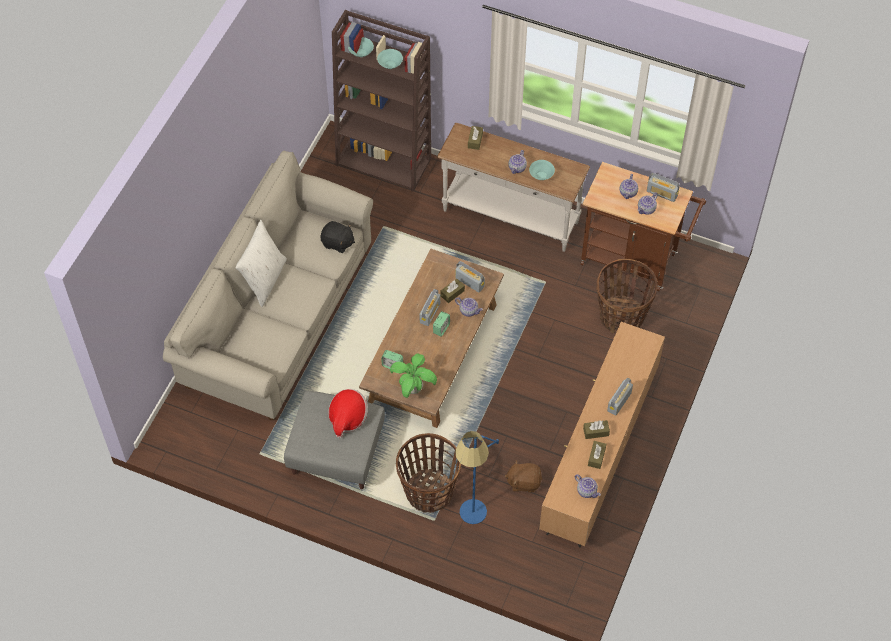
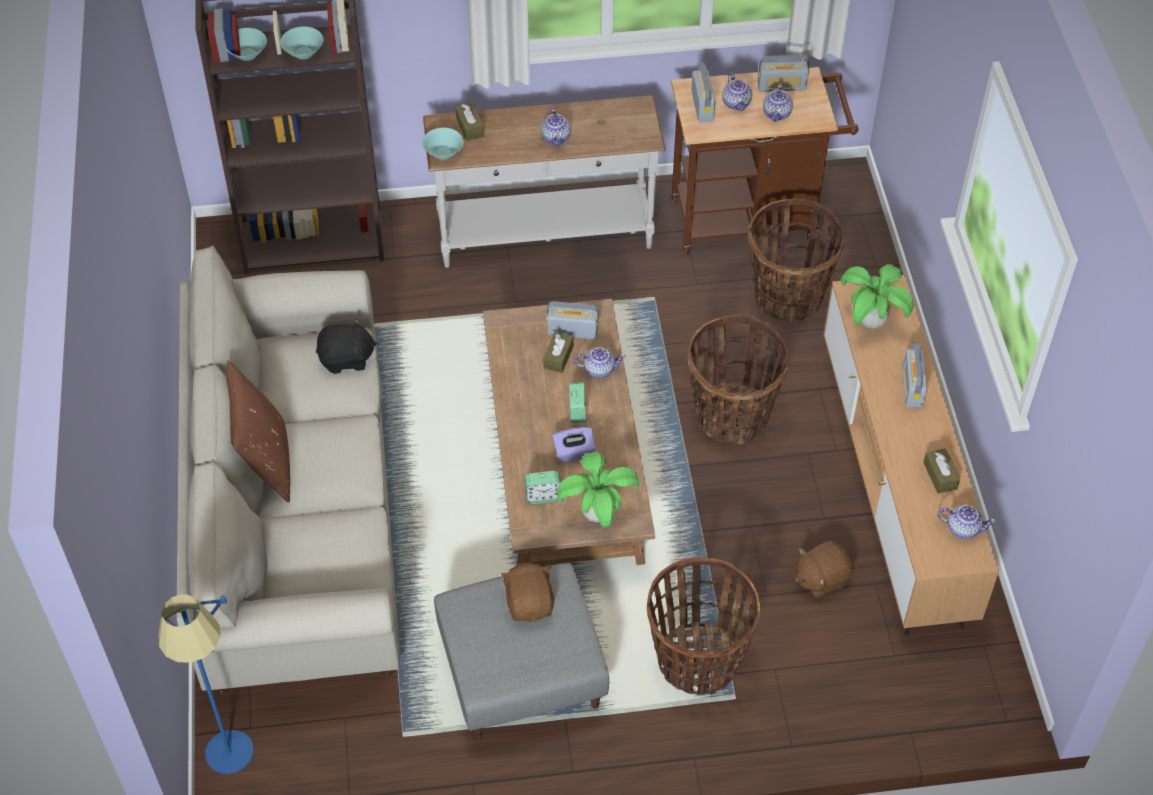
camera: 30 degrees left, 5 degrees down
white pillow [236,220,287,307] -> brown pillow [226,361,290,503]
hat [328,389,368,438] -> brown plush toy [500,563,554,621]
radio [419,289,441,326] -> radio moved to [691,62,715,122]
blue floor lamp [455,431,499,524] -> blue floor lamp moved to [159,594,254,774]
turquoise bowl [529,160,555,180] -> turquoise bowl moved to [422,128,464,160]
brown tissue box [583,420,610,439] -> none
none -> purple tissue box [552,427,596,462]
none -> basket [687,315,789,444]
none -> potted plant [841,264,913,329]

